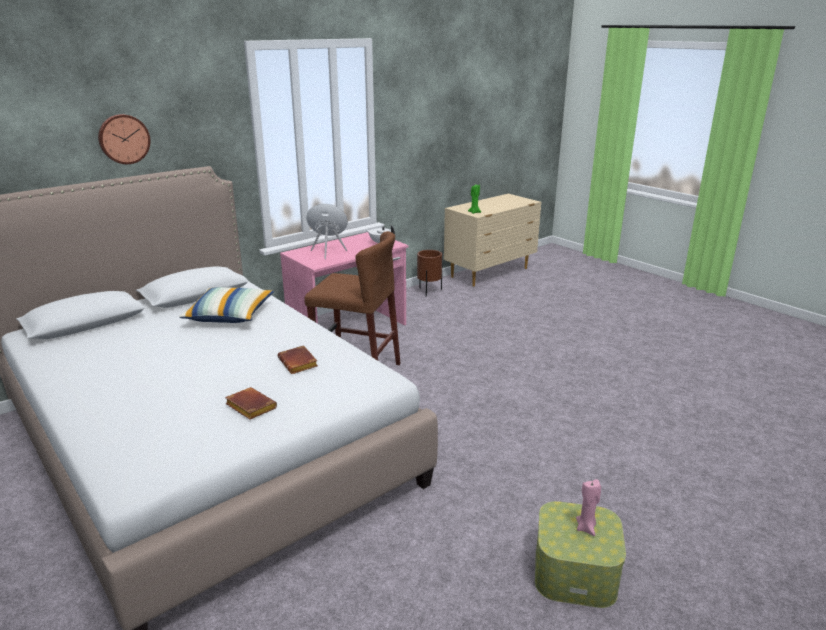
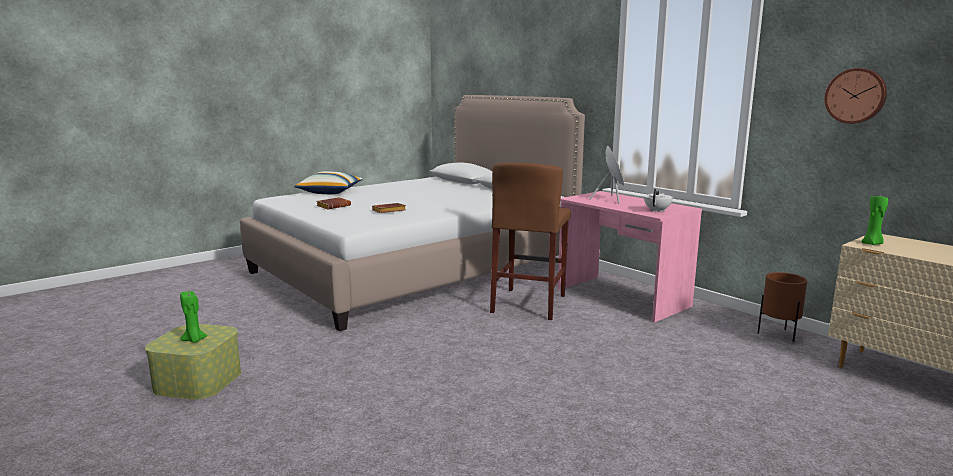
camera: 90 degrees right, 10 degrees down
wall clock [98,114,150,164] -> wall clock moved to [824,68,887,124]
pillow [179,287,274,323] -> pillow moved to [294,171,362,194]
pink candle [576,479,601,536] -> green candle [180,291,208,343]

